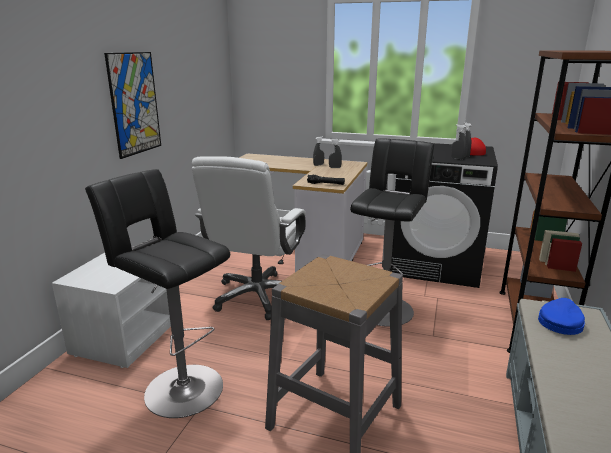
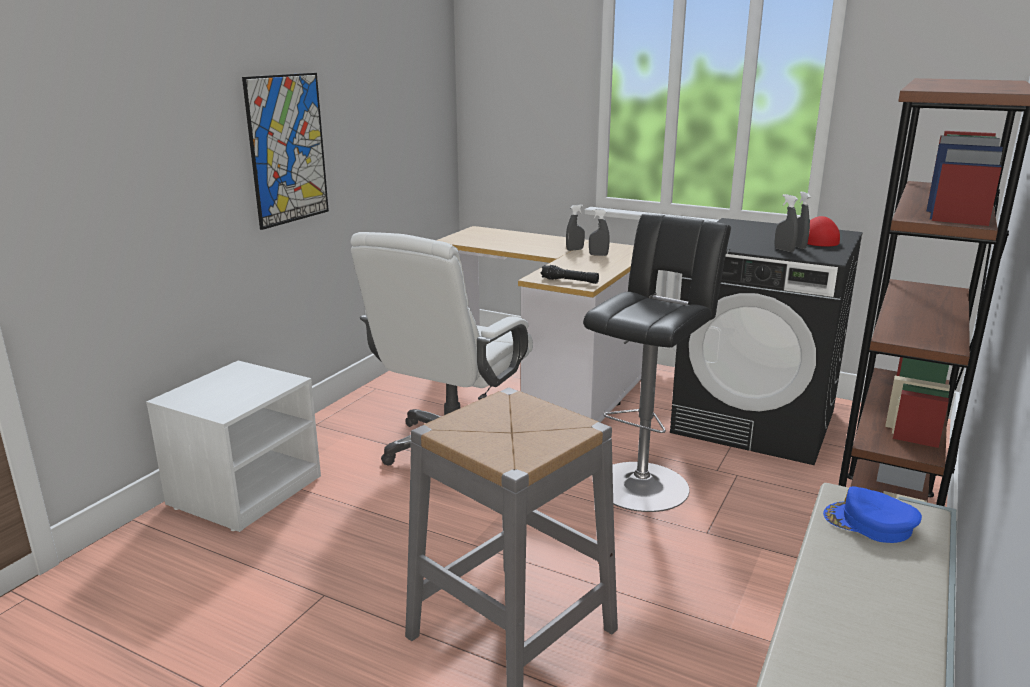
camera: 10 degrees right, 0 degrees up
black stool [85,169,230,418] -> none
blue cap [538,298,585,335] -> blue cap turned 105 degrees counterclockwise [823,486,922,543]

